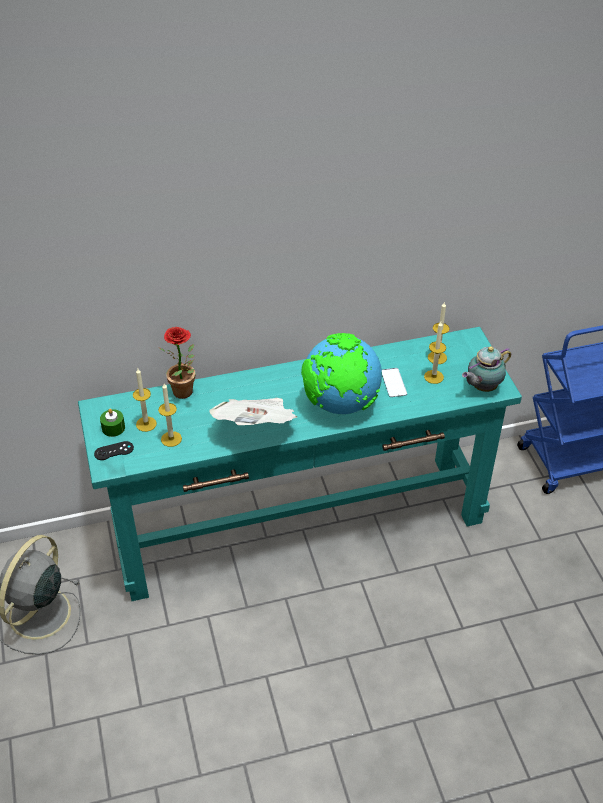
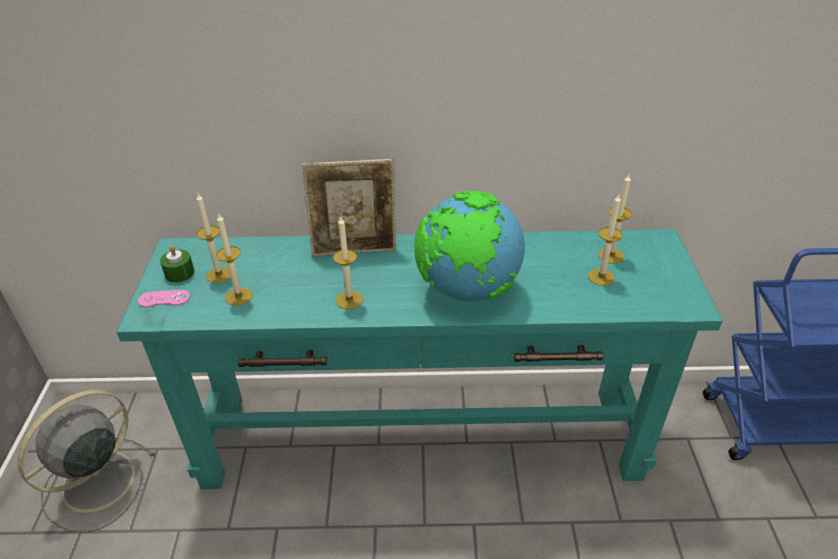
camera: 15 degrees right, 5 degrees down
black game controller [94,441,134,460] -> pink game controller [138,290,190,307]
potted plant [159,327,195,399] -> none
newspaper [210,398,298,425] -> candle [333,217,363,309]
phone [382,368,407,397] -> none
teapot [462,346,511,392] -> none
none -> picture frame [302,159,396,257]

